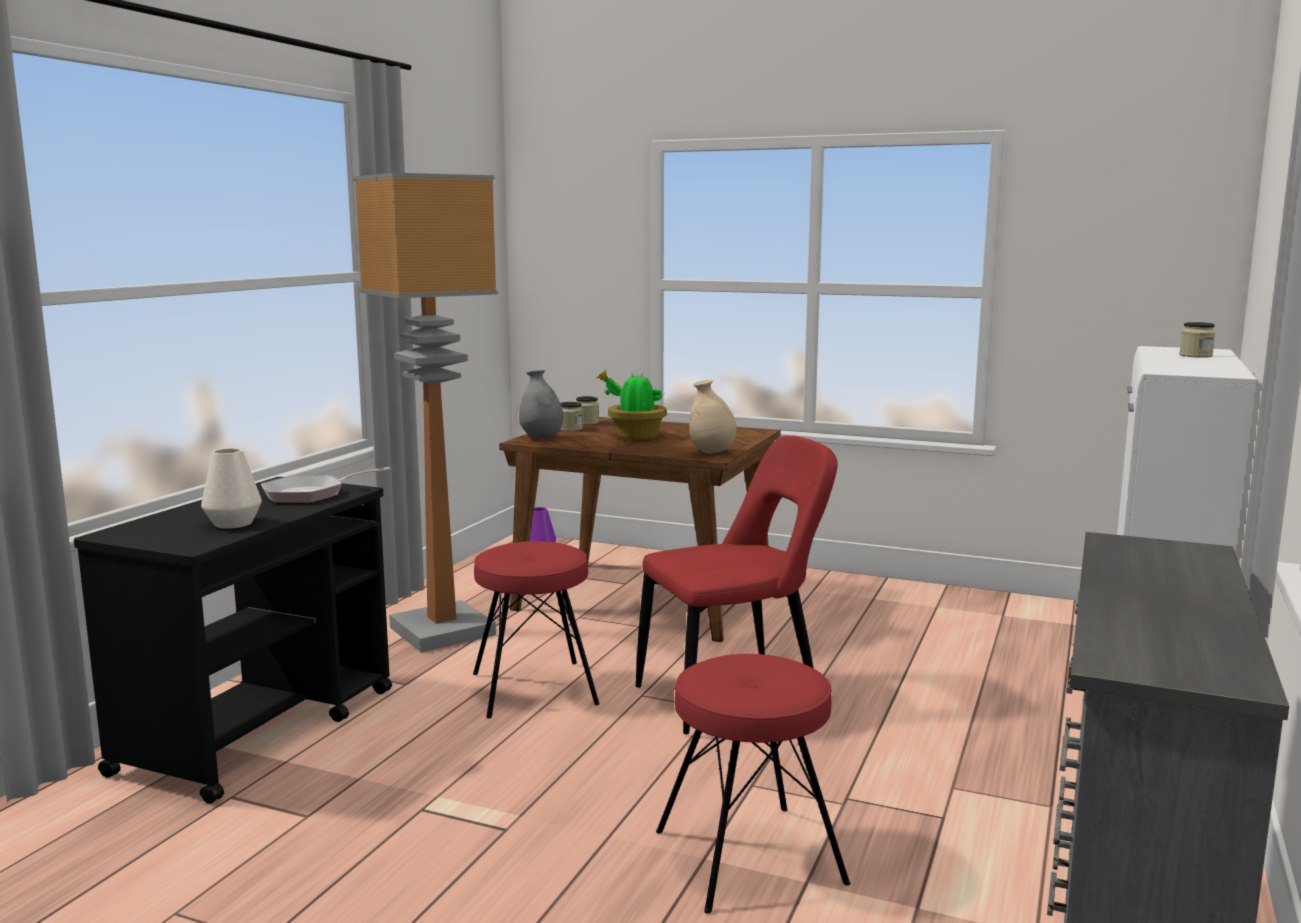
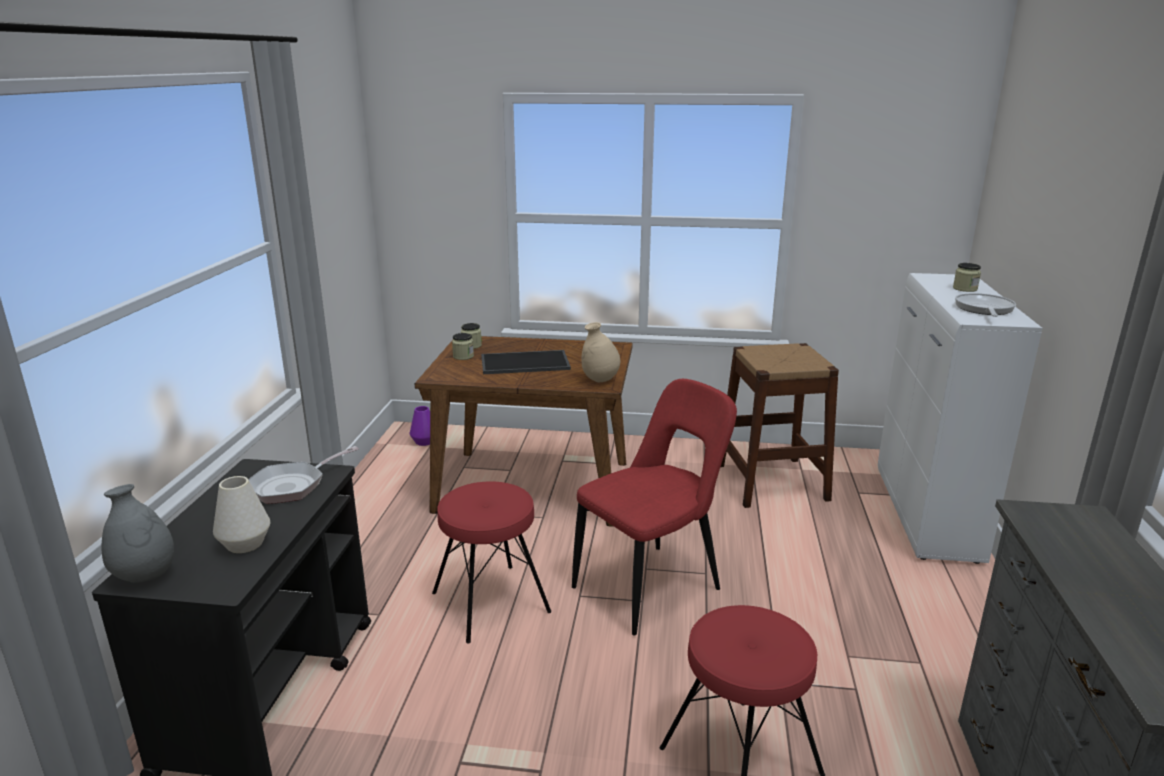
camera: 15 degrees left, 10 degrees up
floor lamp [353,173,498,652] -> none
grey vase [519,370,563,438] -> grey vase moved to [101,484,174,583]
potted plant [596,369,667,440] -> tray [481,350,571,374]
none -> brown stool [721,343,839,508]
none -> frying pan [955,293,1016,317]

